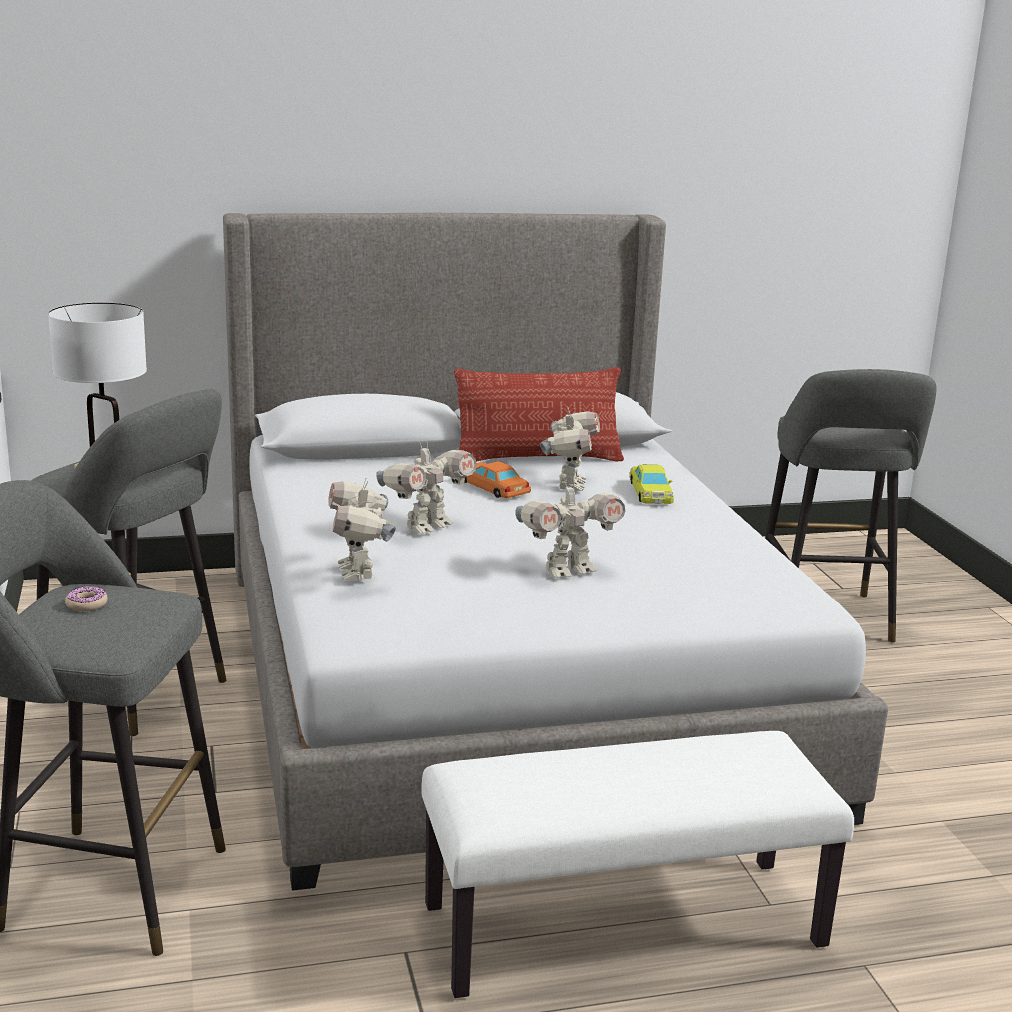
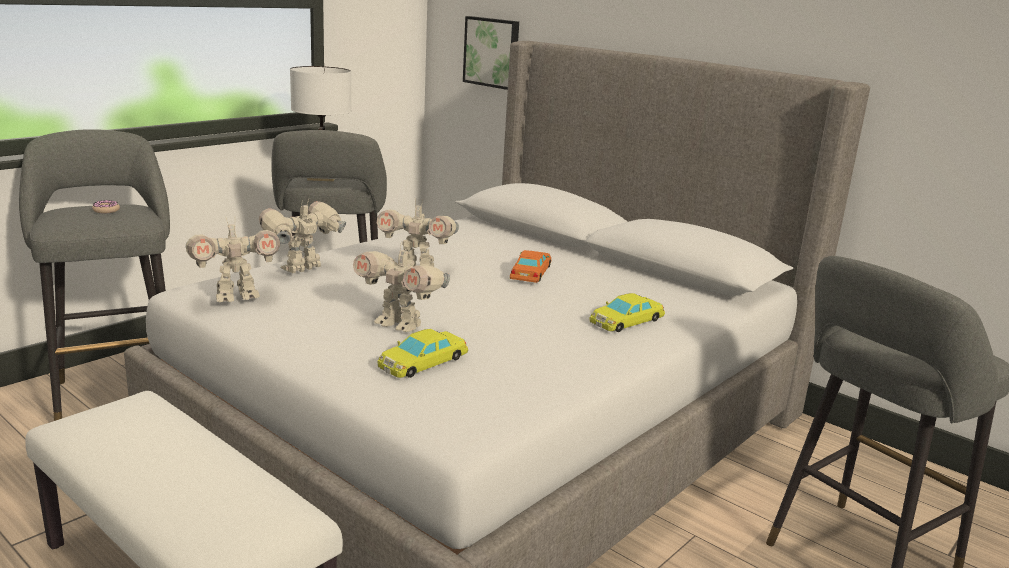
camera: 55 degrees right, 0 degrees up
pillow [454,367,624,462] -> none
toy robot [540,408,600,491] -> toy robot moved to [186,218,280,302]
none -> yellow toy car [378,329,468,378]
none -> picture [463,16,519,90]

